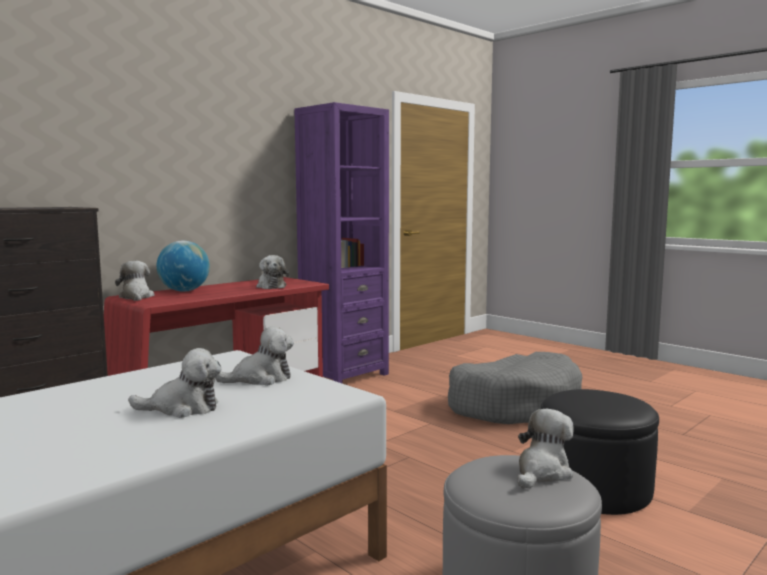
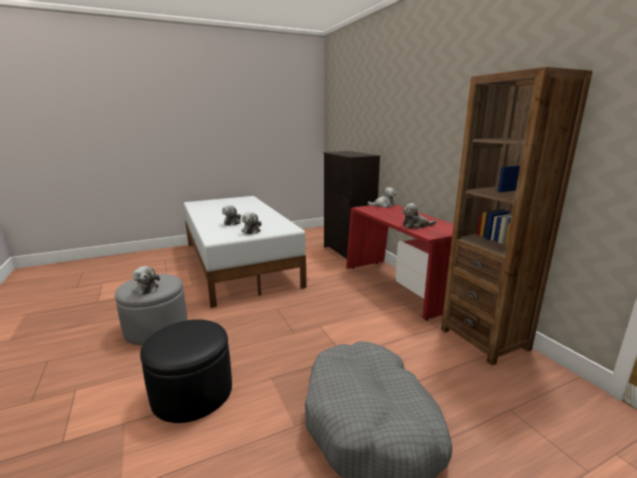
camera: 110 degrees right, 10 degrees up
globe [157,241,210,292] -> none
purple bookcase [295,102,389,384] -> brown bookcase [441,67,593,365]

